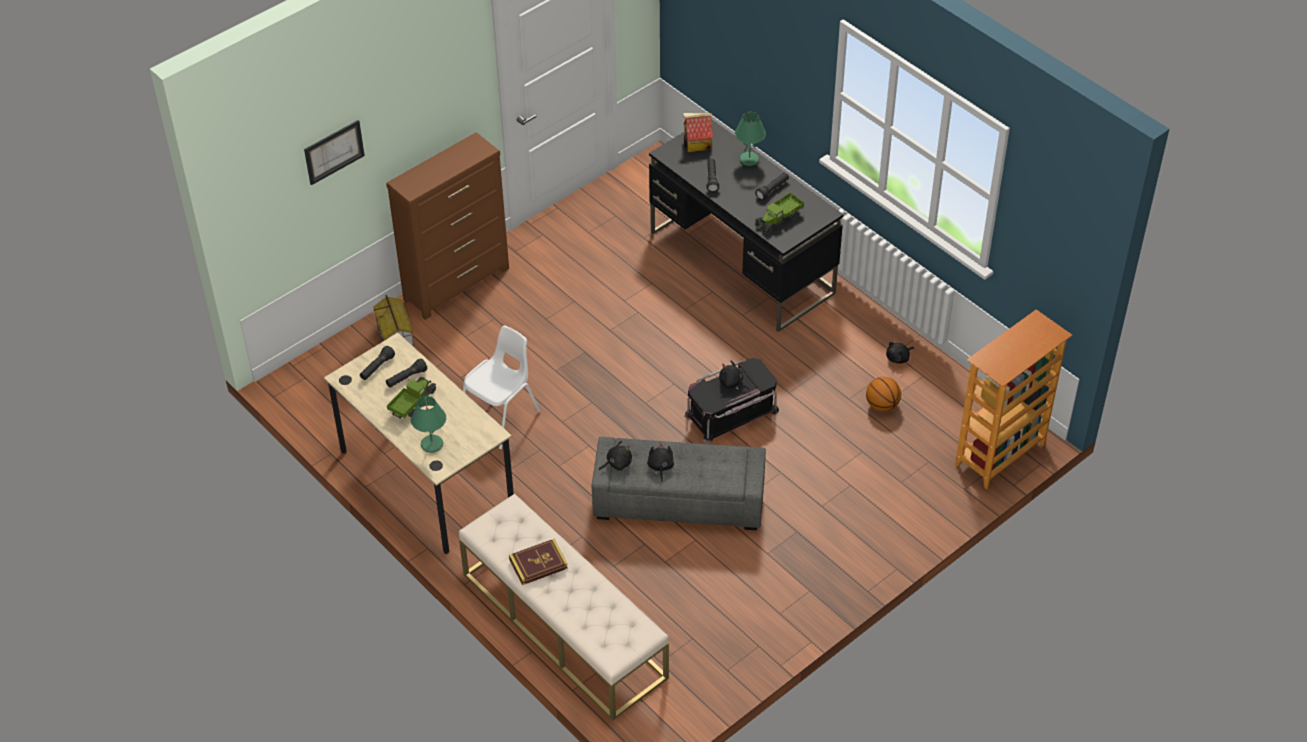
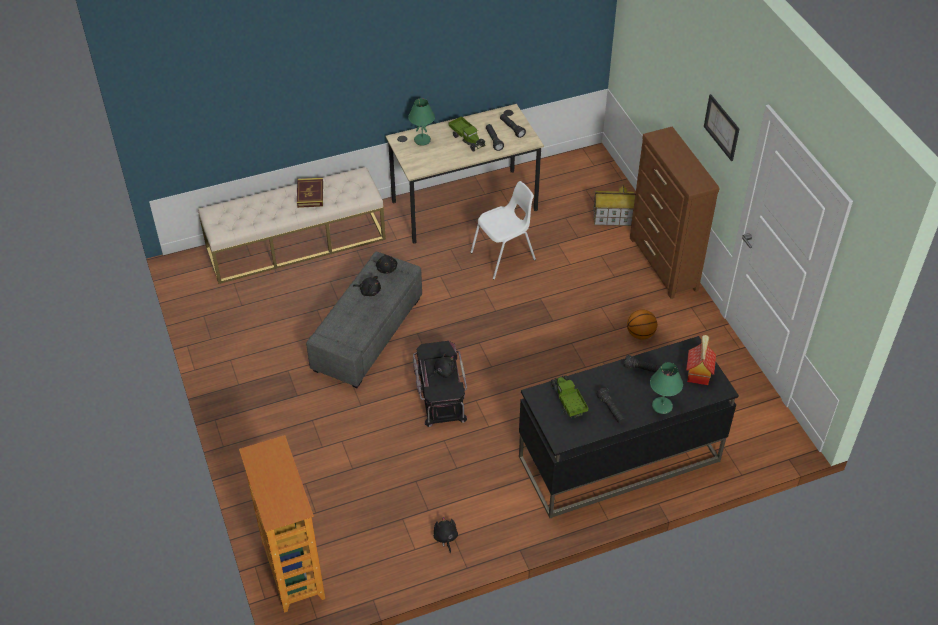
camera: 110 degrees right, 0 degrees up
picture [304,120,365,185] -> picture moved to [704,94,739,161]
white chair [463,325,541,450] -> white chair turned 90 degrees counterclockwise [470,181,536,279]
basketball [866,377,901,412] -> basketball moved to [627,309,657,340]

